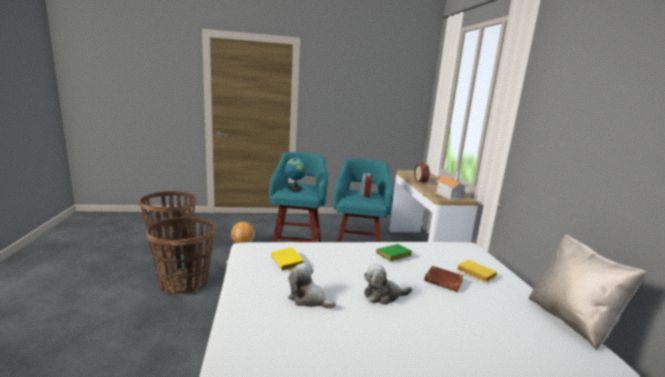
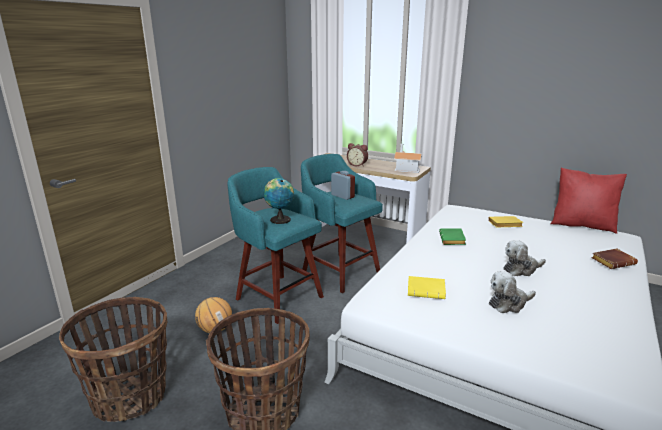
camera: 50 degrees left, 5 degrees up
plush toy [364,263,412,305] -> plush toy turned 45 degrees clockwise [504,240,546,276]
brown book [424,266,464,292] -> brown book moved to [591,248,638,269]
beige pillow [529,234,647,350] -> red pillow [550,167,627,234]

